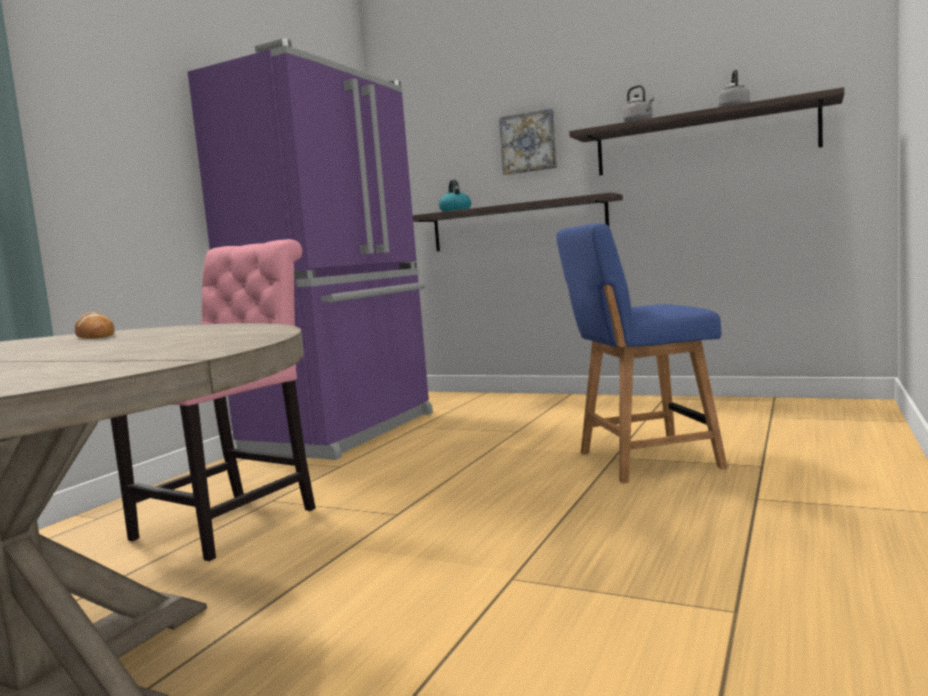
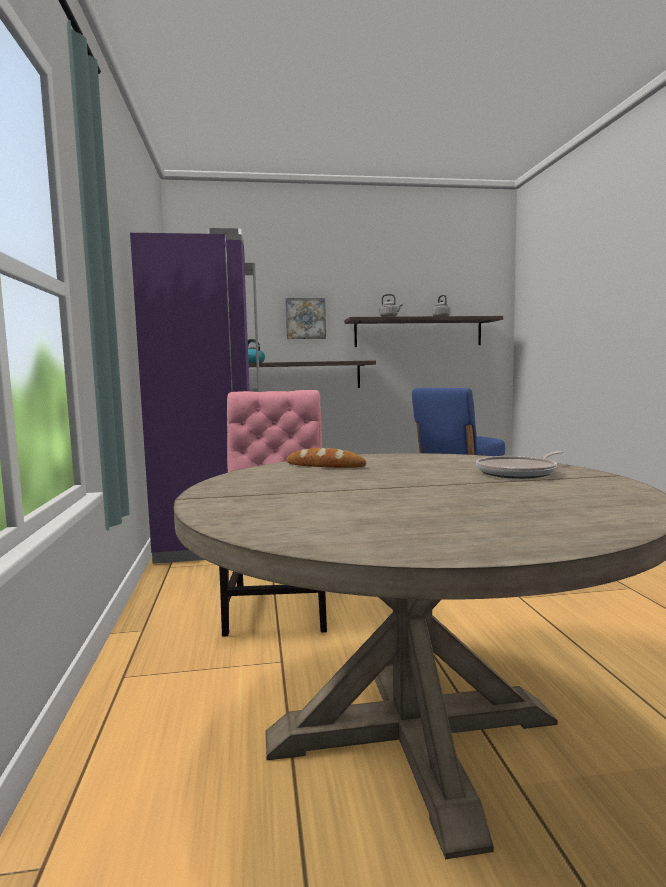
camera: 35 degrees left, 0 degrees up
none -> frying pan [476,451,563,479]

